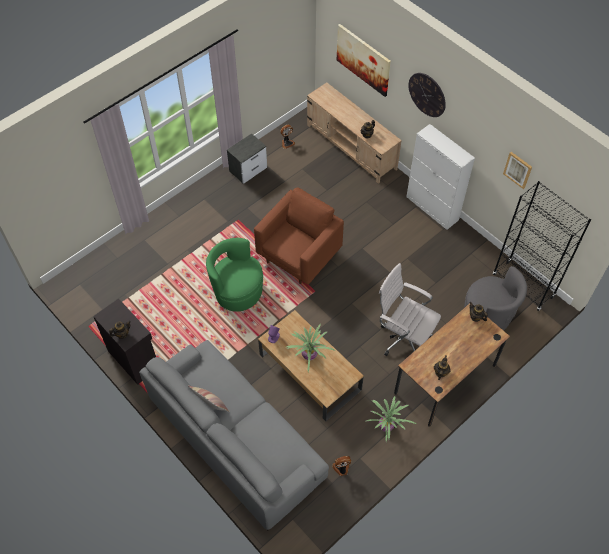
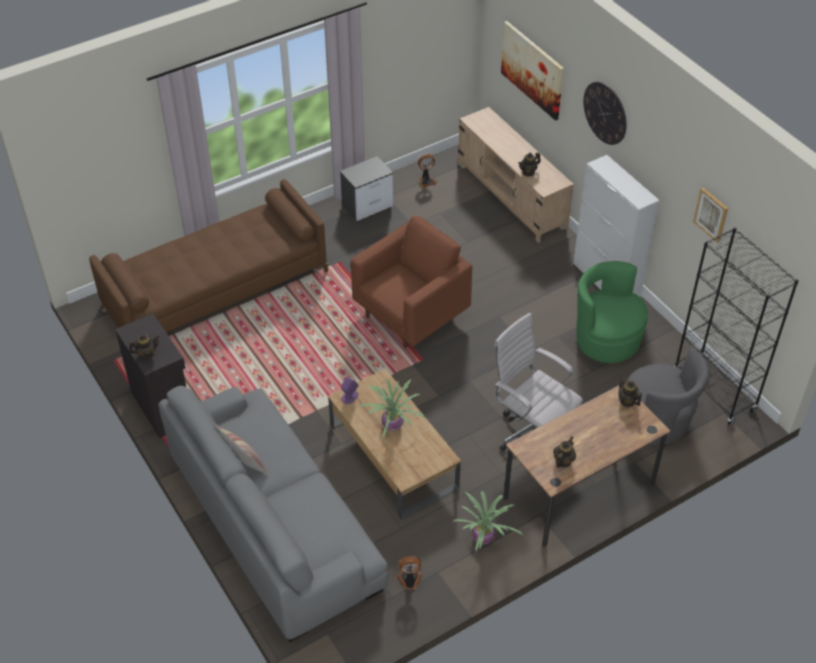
camera: 10 degrees right, 10 degrees down
green armchair [206,238,263,312] -> green armchair moved to [577,261,648,363]
none -> brown sofa [89,179,328,332]

